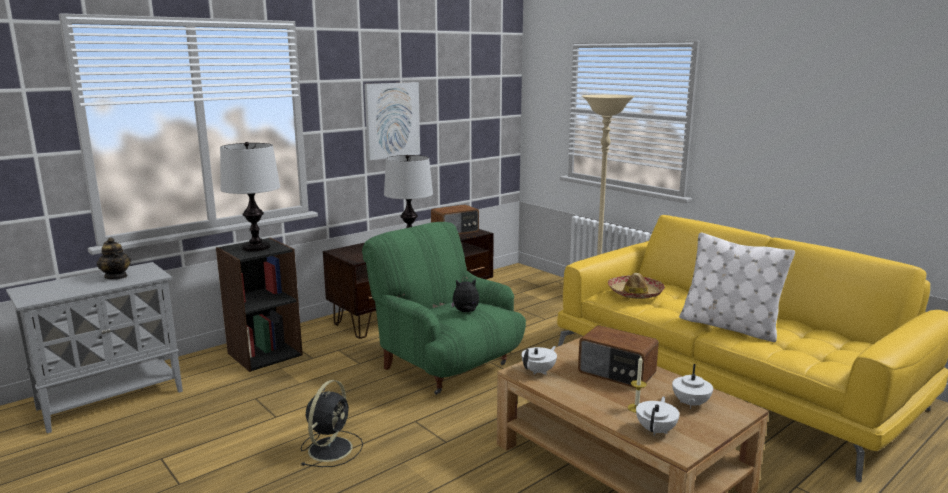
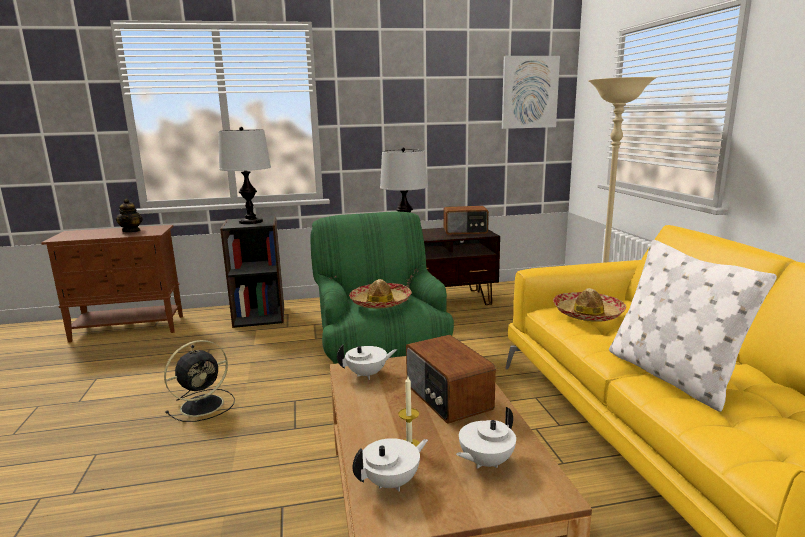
camera: 30 degrees right, 0 degrees up
grey cabinet [6,262,183,433] -> brown cabinet [41,225,183,343]
picture [364,82,420,160] -> picture moved to [502,56,560,129]
plush toy [451,279,479,312] -> hat [349,279,412,308]

